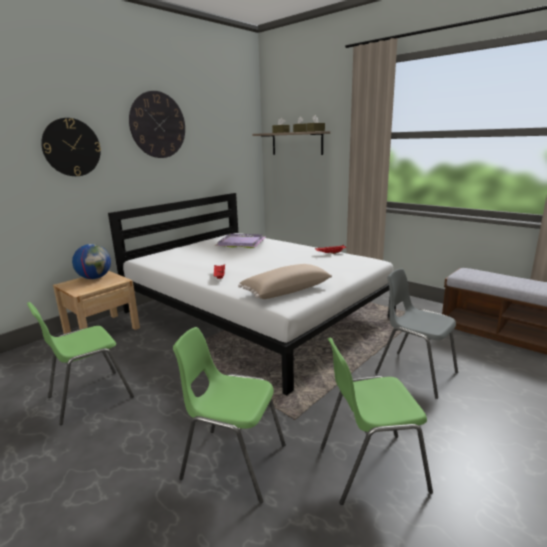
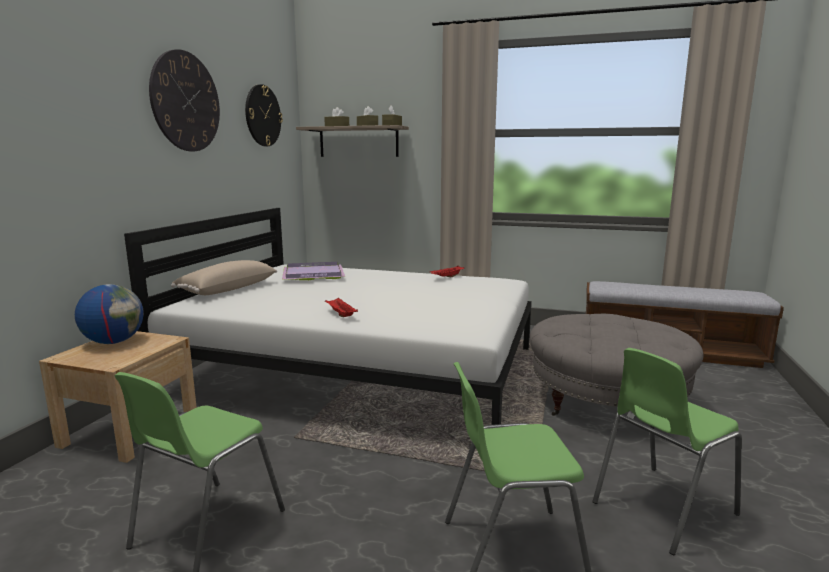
camera: 25 degrees left, 5 degrees down
wall clock [41,118,101,176] -> wall clock moved to [245,84,283,146]
beige pillow [238,264,332,299] -> beige pillow moved to [171,260,277,295]
grey chair [375,269,458,399] -> grey ottoman [530,314,704,416]

